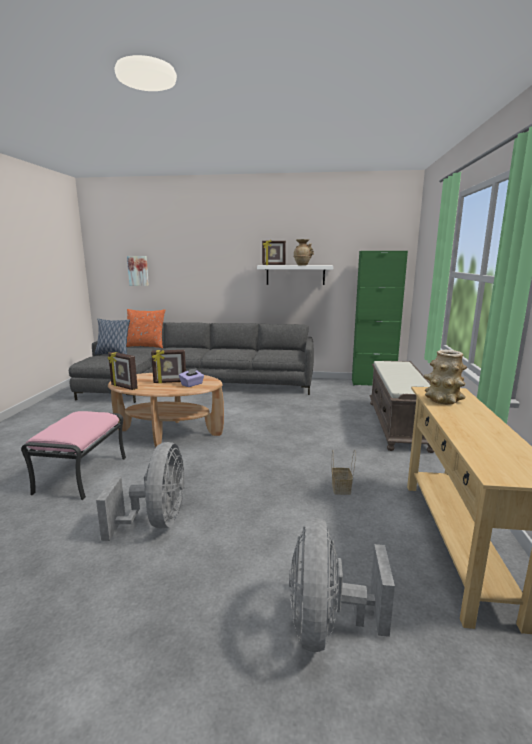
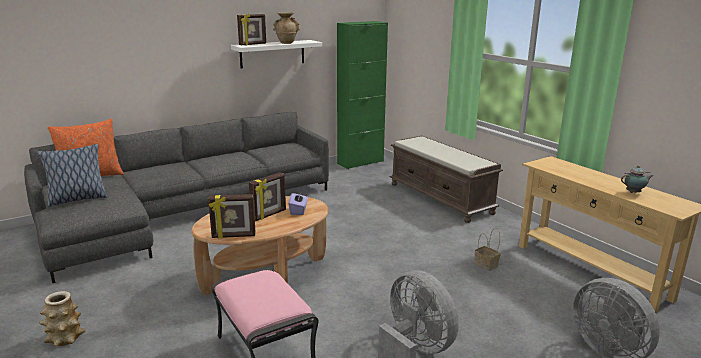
camera: 40 degrees left, 5 degrees up
picture [127,256,149,286] -> none
vase [424,350,467,404] -> vase moved to [39,291,86,346]
none -> teapot [621,165,653,193]

